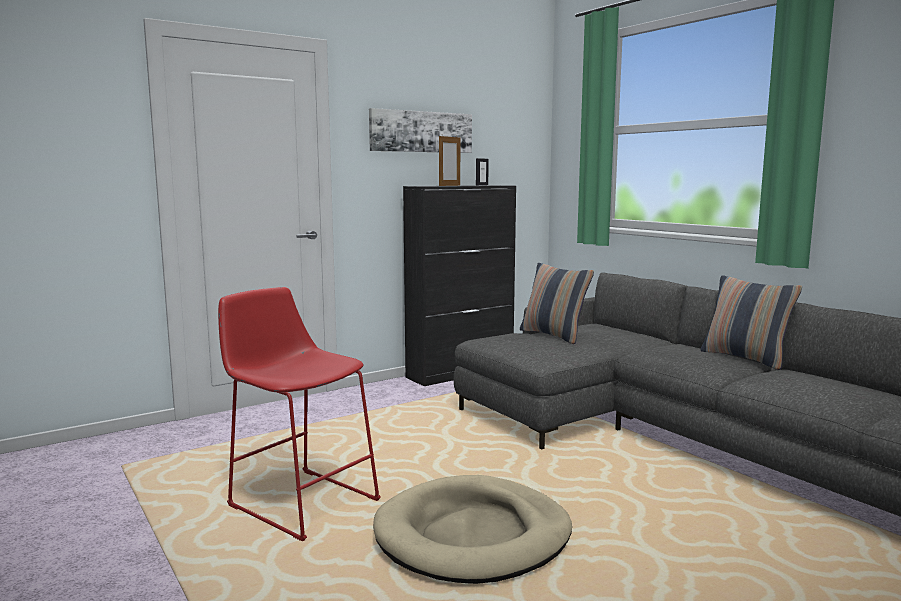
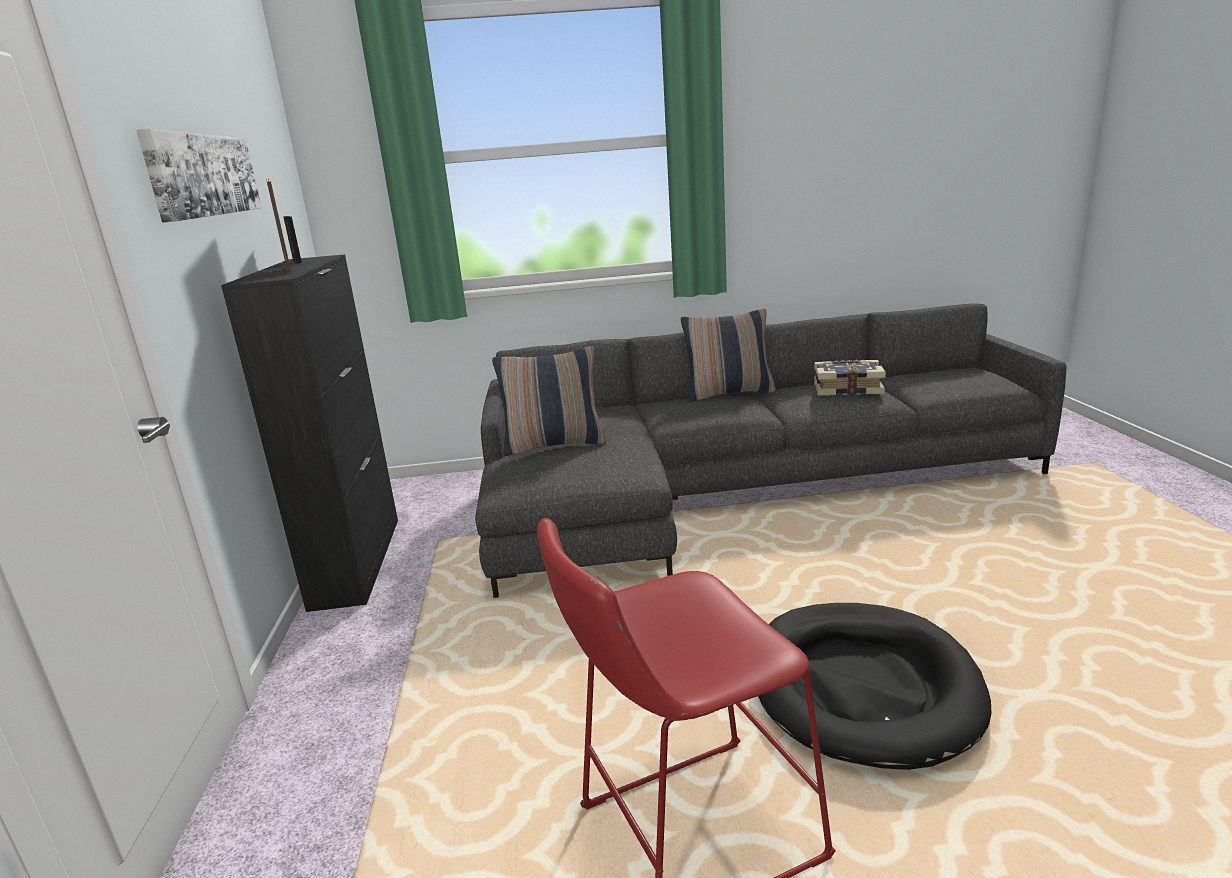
camera: 60 degrees left, 10 degrees up
beige dog bed [373,475,572,584] -> black dog bed [758,603,991,770]
none -> book [814,360,886,396]

